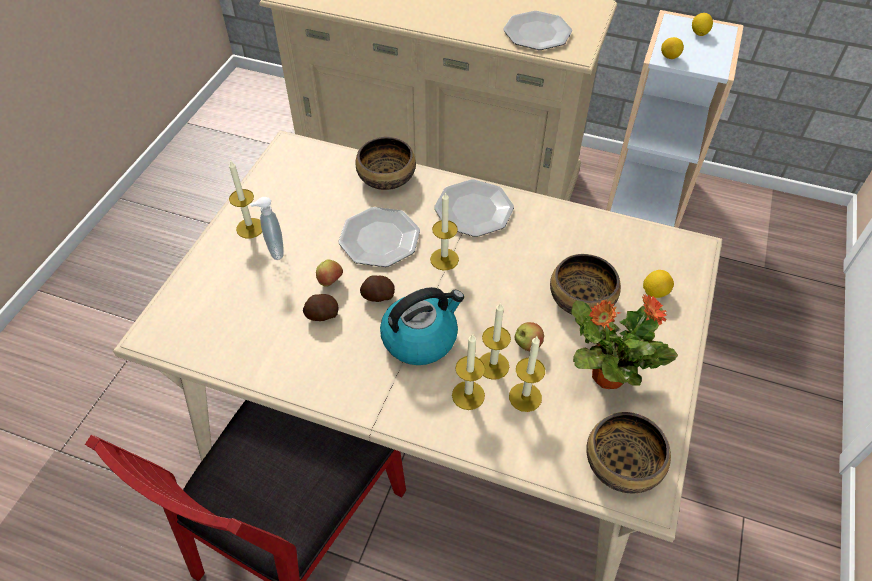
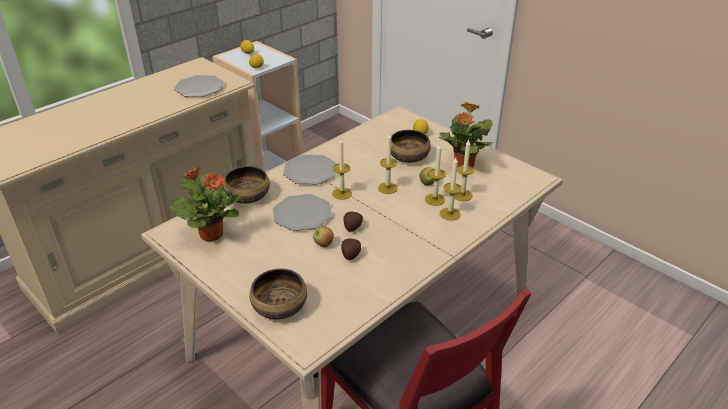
camera: 65 degrees left, 15 degrees down
candle [229,161,262,238] -> candle moved to [378,133,398,194]
soap dispenser [250,197,284,260] -> none
kettle [380,287,464,365] -> none
bowl [586,412,671,493] -> bowl moved to [250,268,307,319]
none -> potted plant [169,166,240,242]

